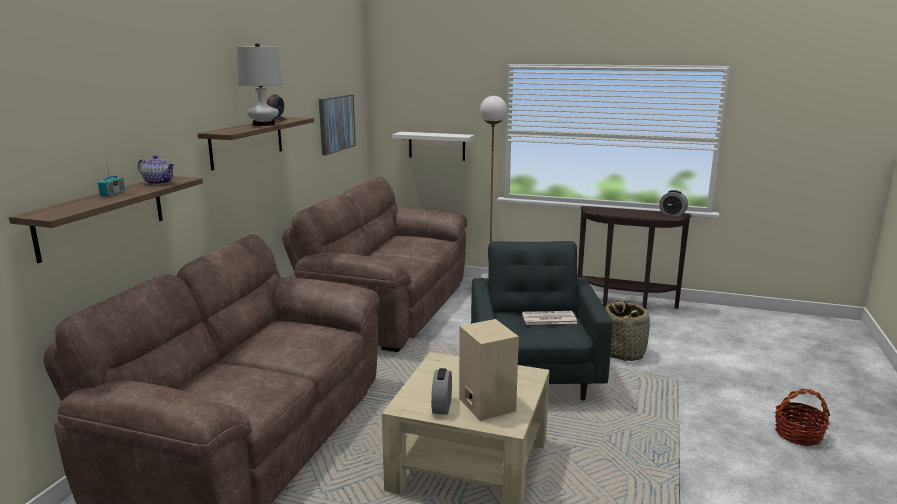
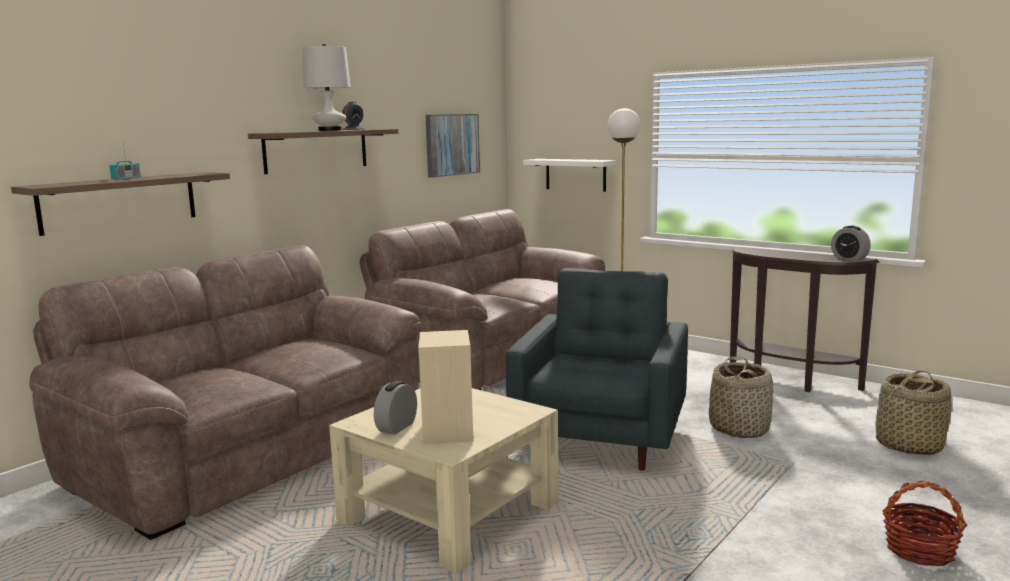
camera: 20 degrees right, 5 degrees down
teapot [138,155,175,185] -> none
newspaper [522,311,577,325] -> none
none -> basket [876,370,952,455]

